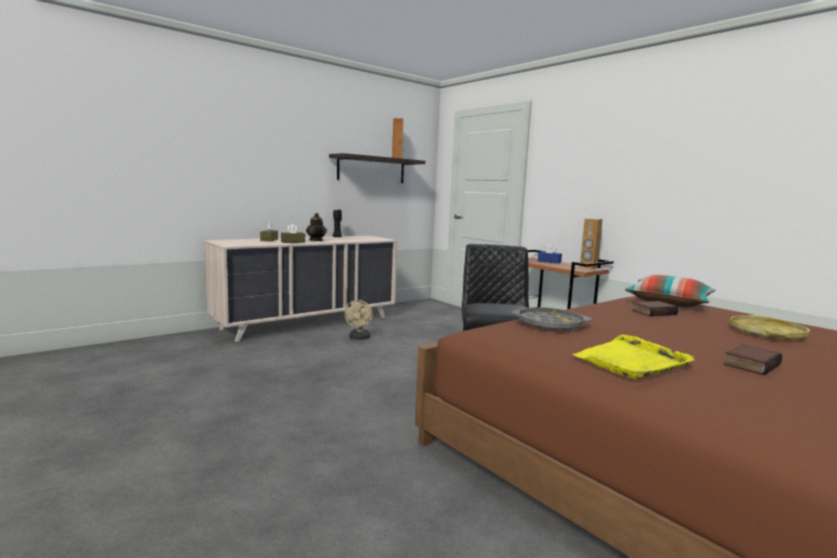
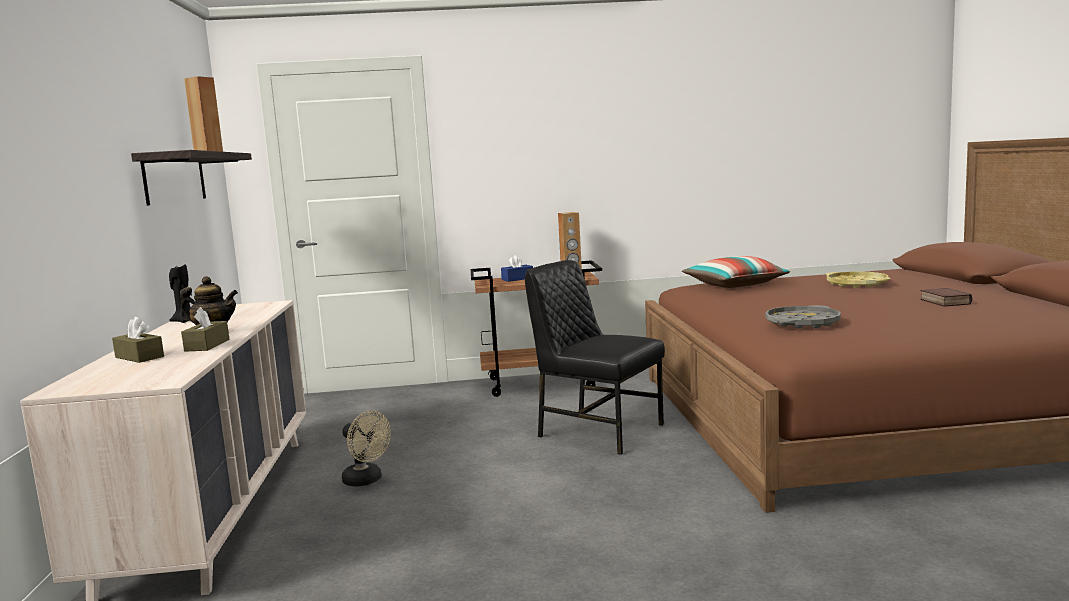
camera: 55 degrees left, 0 degrees up
yellow tray [572,335,695,379] -> none
book [632,301,678,317] -> none

